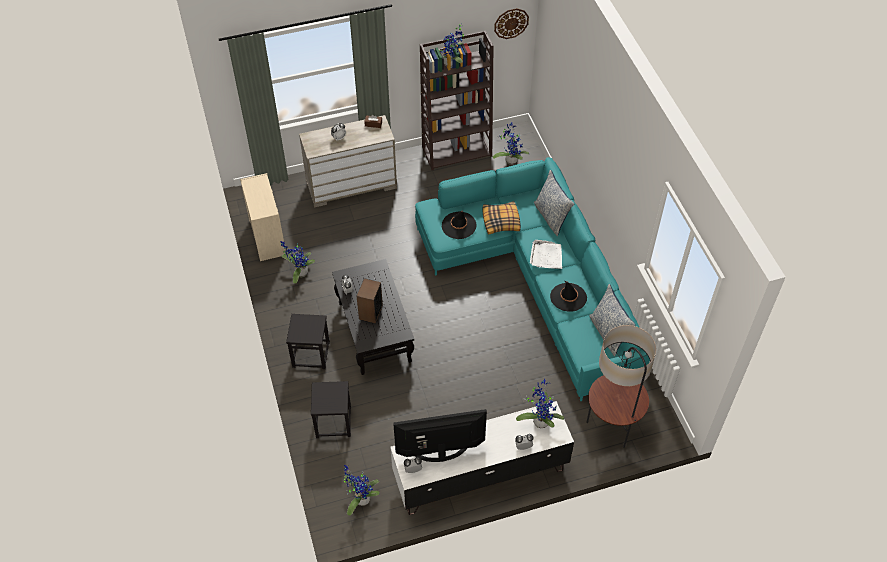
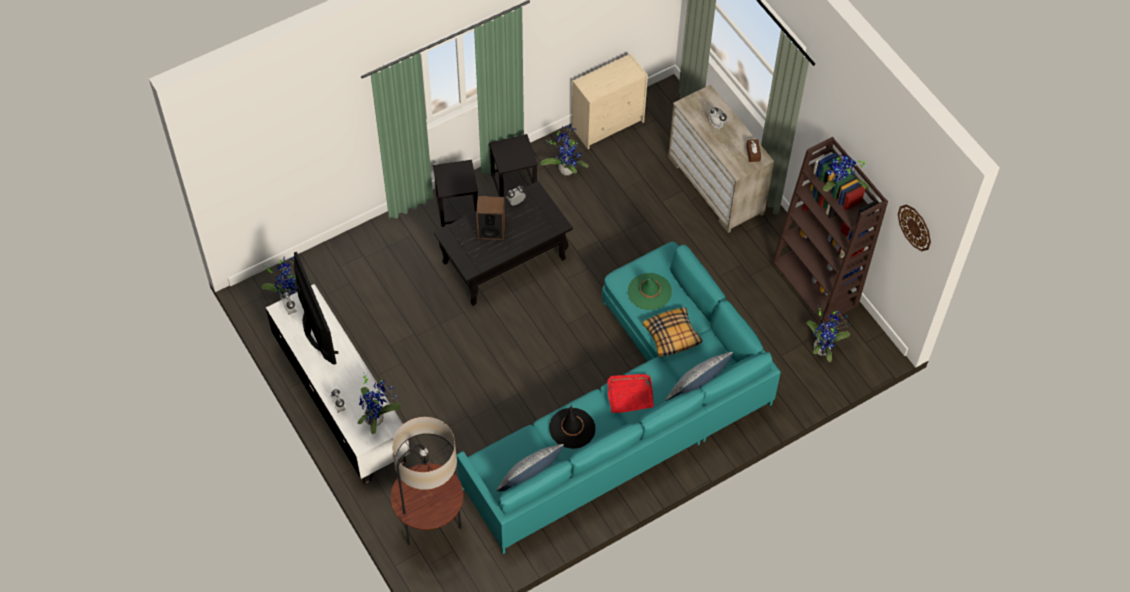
camera: 75 degrees right, 5 degrees up
black stool [311,381,351,438] -> black stool moved to [489,134,538,197]
black hat [442,211,477,239] -> green hat [628,273,672,310]
white tray [530,240,562,269] -> red tray [608,374,654,413]

